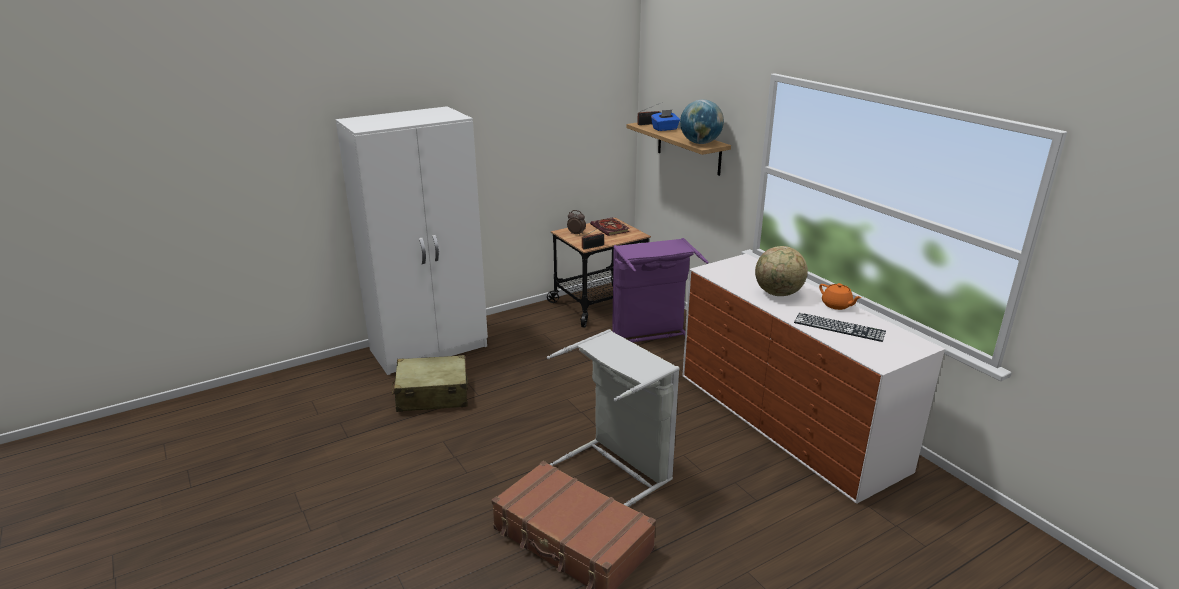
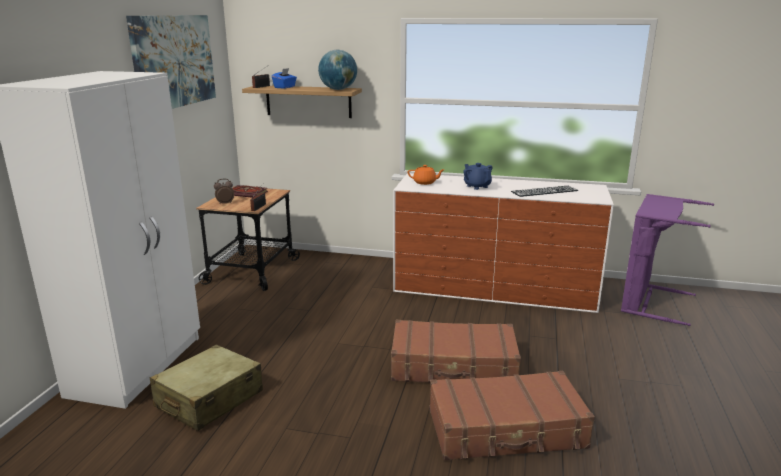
camera: 45 degrees left, 5 degrees down
grey laundry basket [547,329,680,507] -> brown suitcase [391,320,521,383]
purple laundry basket [612,238,708,343] -> purple laundry basket moved to [621,194,714,326]
globe [755,246,808,296] -> blue teapot [463,163,492,190]
orange teapot [819,283,862,310] -> orange teapot moved to [408,165,445,185]
none -> picture [126,15,216,109]

